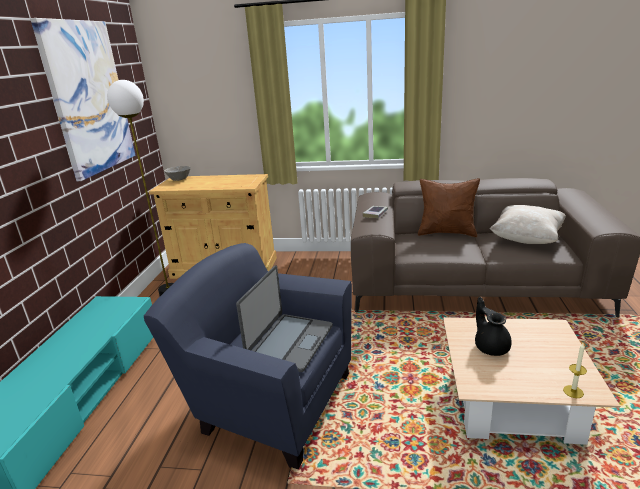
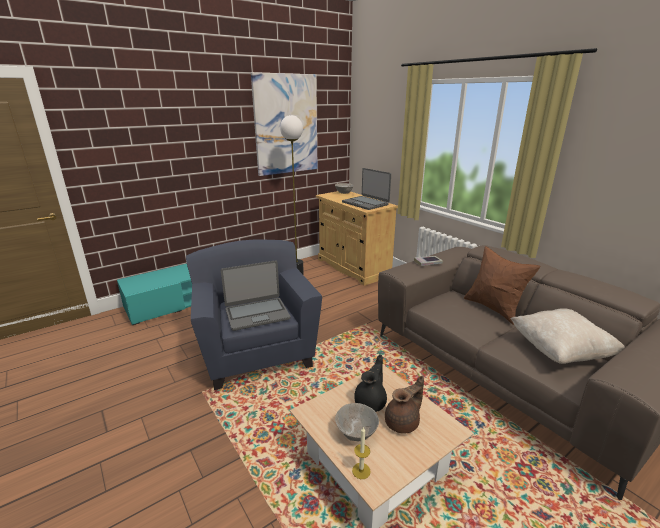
camera: 45 degrees right, 0 degrees up
none -> grey bowl [335,403,379,441]
none -> laptop [342,168,391,210]
none -> brown teapot [385,376,424,434]

